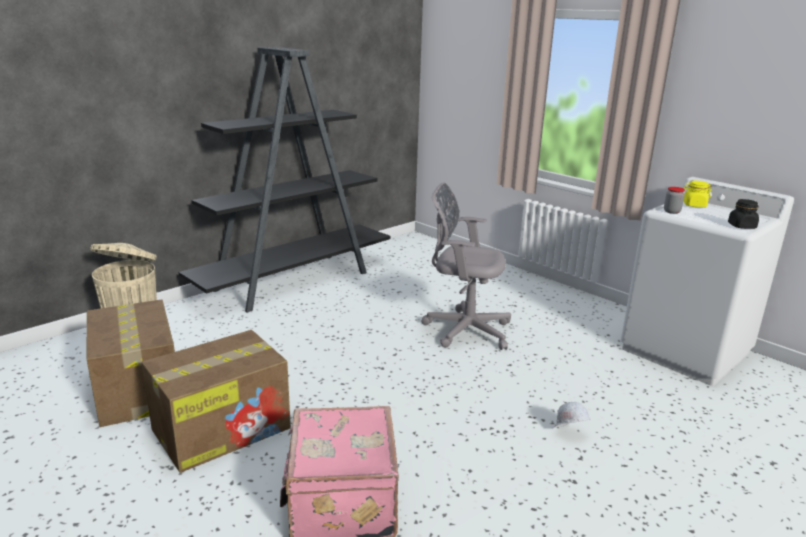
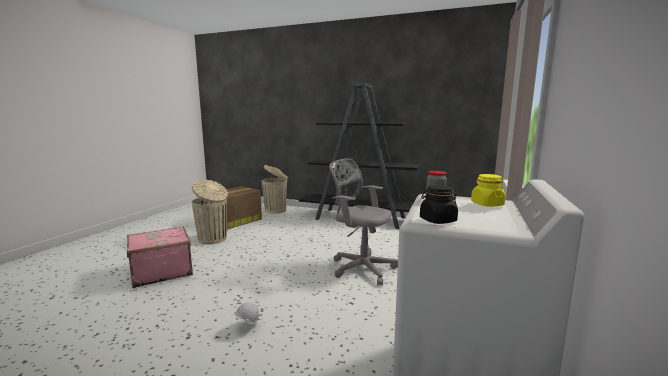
camera: 65 degrees right, 10 degrees down
cardboard box [142,330,291,473] -> beige trash can [191,179,228,245]
grey office chair [421,182,511,350] -> grey office chair turned 45 degrees counterclockwise [329,158,398,286]

